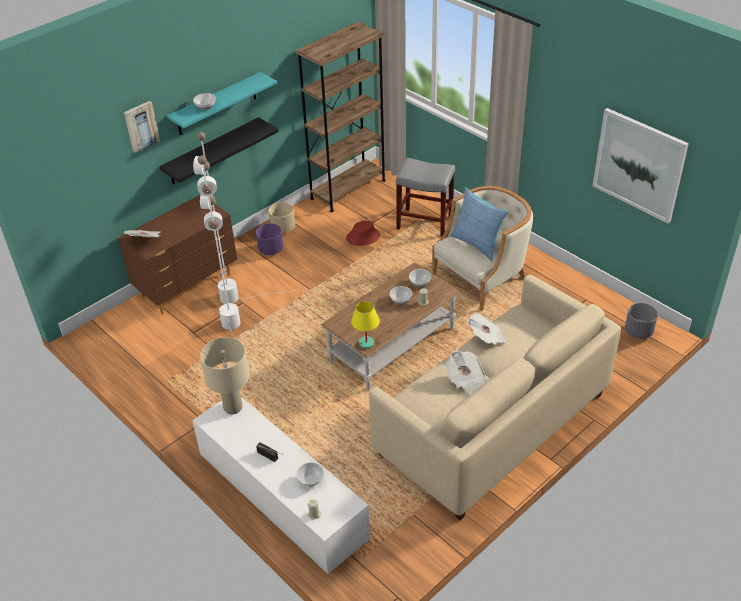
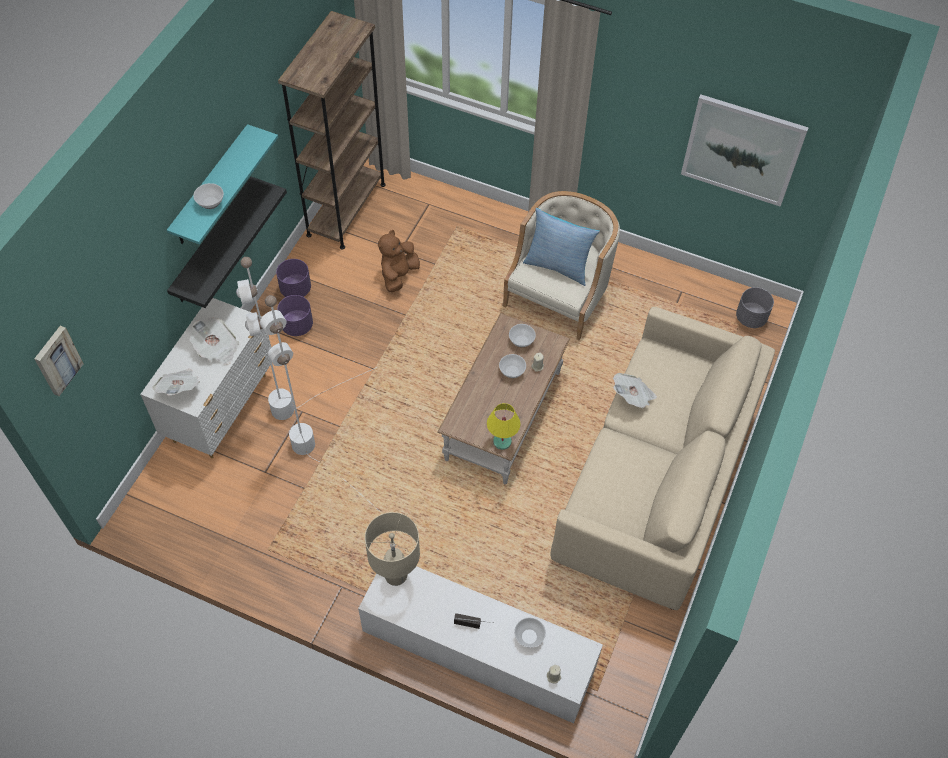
camera: 25 degrees left, 15 degrees up
brown dresser [118,194,237,314] -> white dresser [140,298,272,458]
picture [124,101,160,153] -> picture moved to [34,326,83,396]
beige planter [268,202,295,233] -> purple planter [276,259,311,297]
red hat [346,221,380,246] -> brown plush toy [378,230,420,292]
grey stool [396,158,455,237] -> none
newspaper [445,350,487,394] -> newspaper moved to [190,318,239,365]

